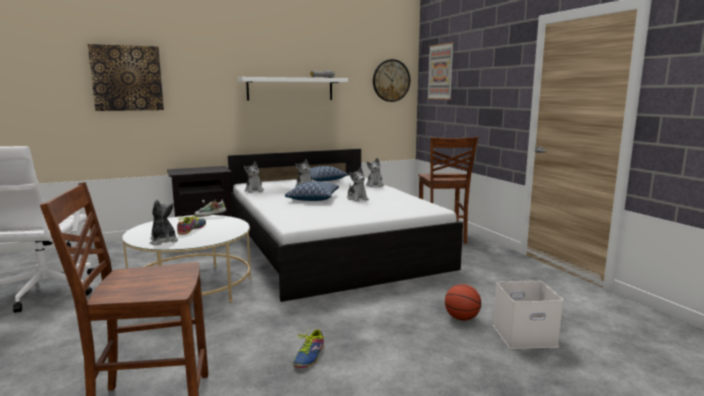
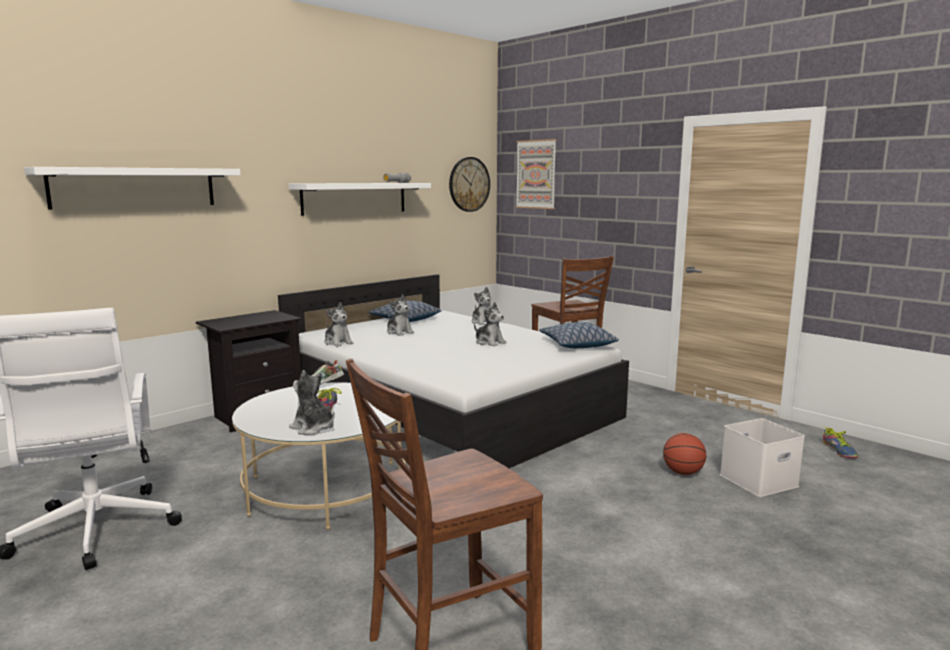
camera: 20 degrees left, 0 degrees up
picture [88,44,164,111] -> white shelf [24,167,241,209]
pillow [285,182,339,201] -> pillow moved to [539,322,619,348]
shoe [293,328,324,368] -> shoe moved to [823,428,858,458]

